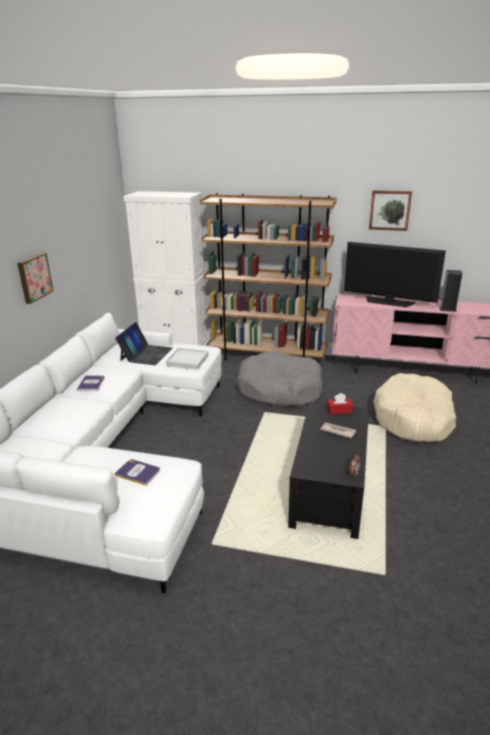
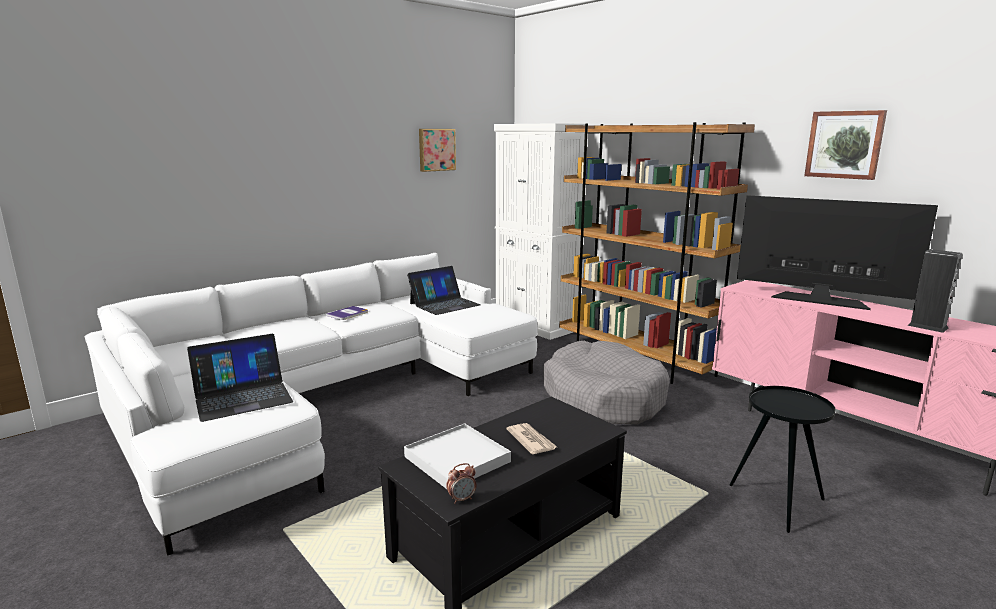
camera: 35 degrees right, 10 degrees down
picture [17,253,53,304] -> picture moved to [419,129,456,172]
book [114,459,160,485] -> laptop [187,334,293,422]
white tray [166,348,209,370] -> white tray moved to [404,423,511,489]
red tissue box [327,393,353,414] -> none
television [344,242,446,307] -> television turned 150 degrees clockwise [737,195,938,310]
beige dog bed [374,373,456,442] -> black side table [730,386,836,533]

